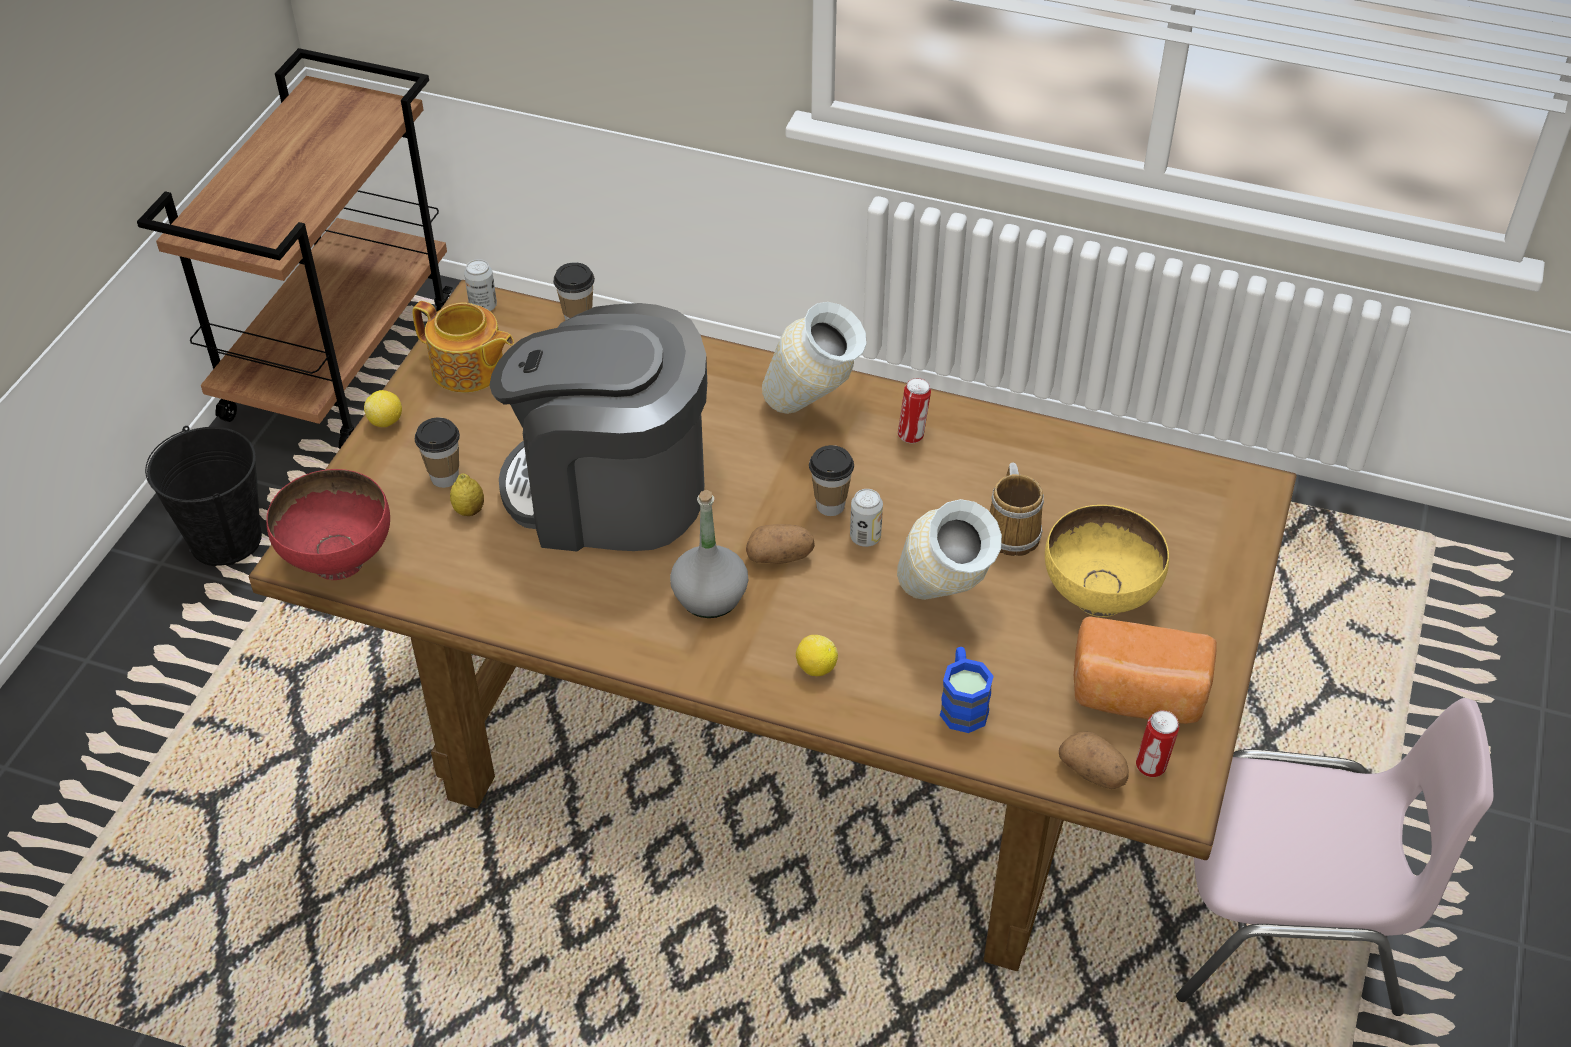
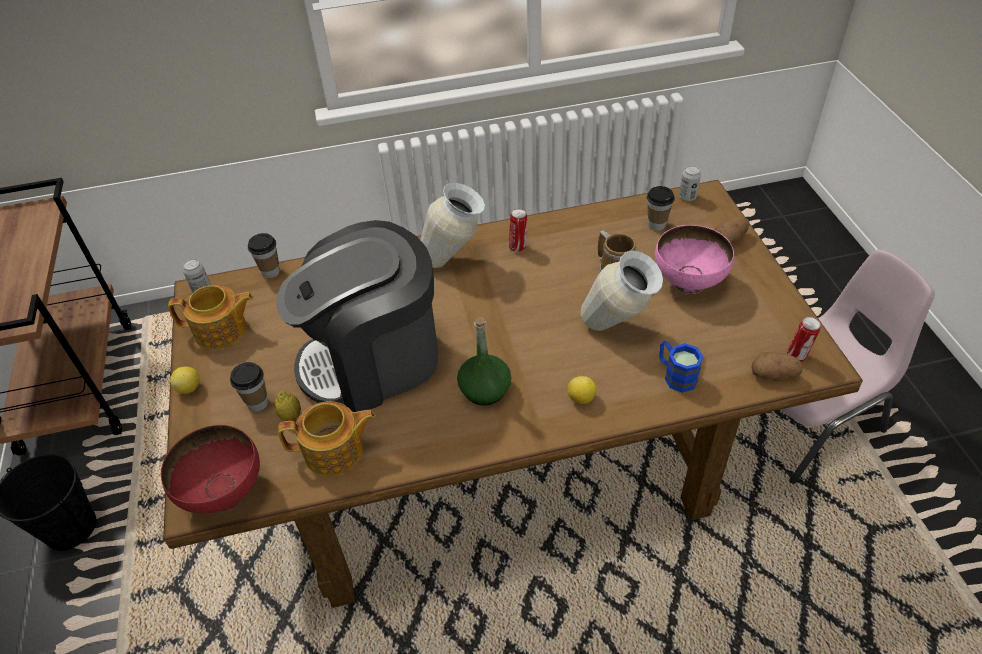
camera: 30 degrees left, 0 degrees up
grey bottle [670,490,748,618] -> green bottle [457,317,511,406]
potato [746,524,815,564] -> potato moved to [714,216,750,244]
cup [809,445,854,516] -> cup moved to [647,186,675,231]
can [850,489,883,547] -> can moved to [679,166,701,201]
yellow bowl [1045,505,1169,617] -> pink bowl [655,225,734,294]
bread [1074,616,1217,724] -> none
none -> teapot [278,401,376,476]

